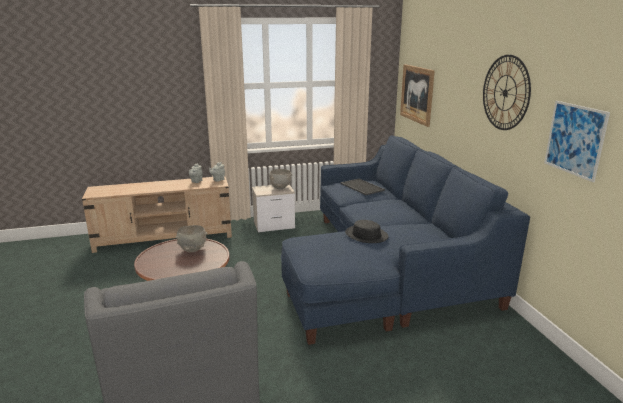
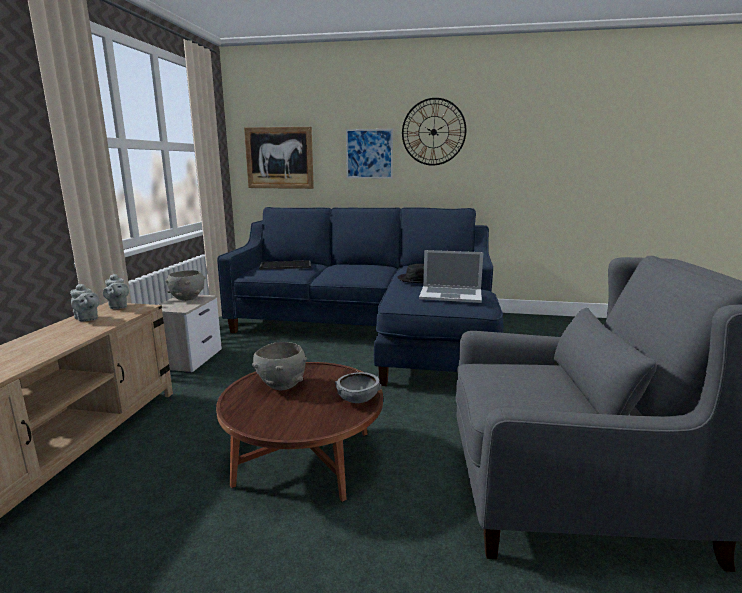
camera: 65 degrees left, 5 degrees down
picture [544,101,610,182] -> picture moved to [346,129,393,178]
none -> grey bowl [335,372,382,403]
none -> laptop [419,250,483,303]

